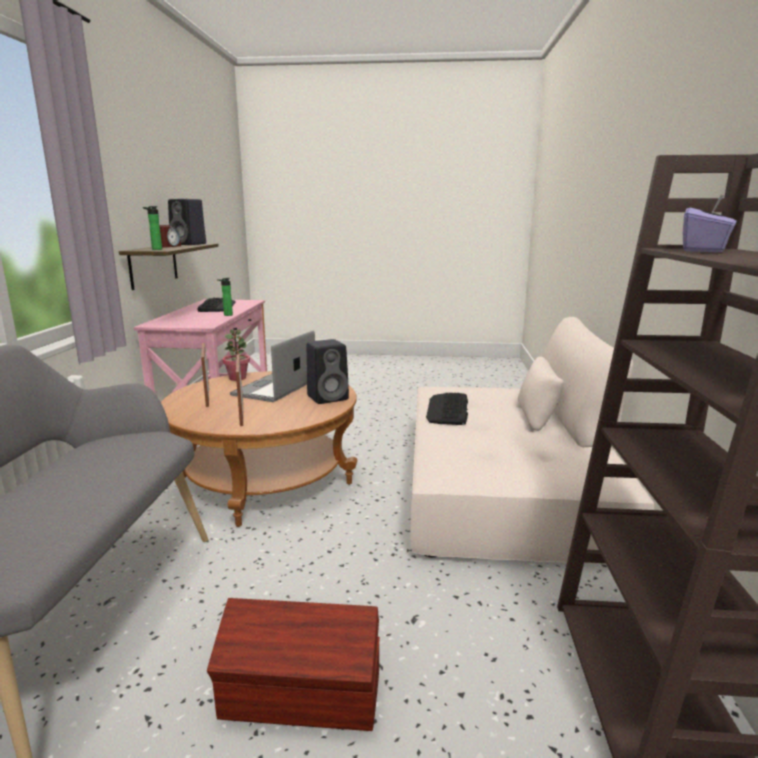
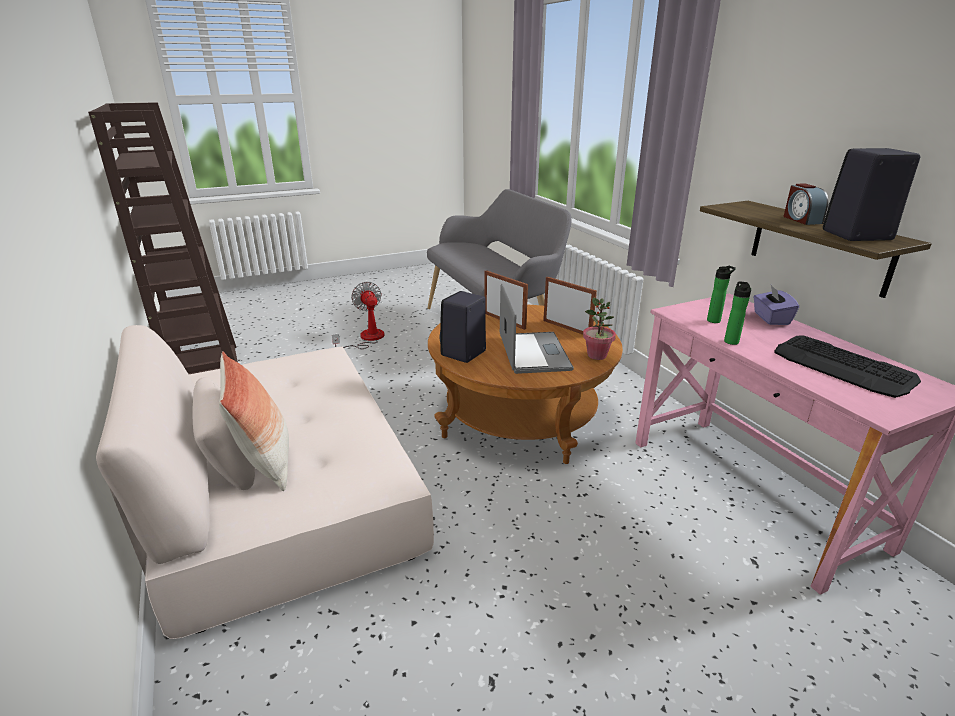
camera: 150 degrees right, 10 degrees up
bottle [143,206,162,250] -> bottle moved to [707,266,736,323]
brown storage box [207,598,380,731] -> fan [332,282,385,349]
keyboard [426,393,468,425] -> none
purple tissue box [683,195,737,252] -> purple tissue box moved to [753,285,799,325]
none -> pillow [219,352,289,491]

